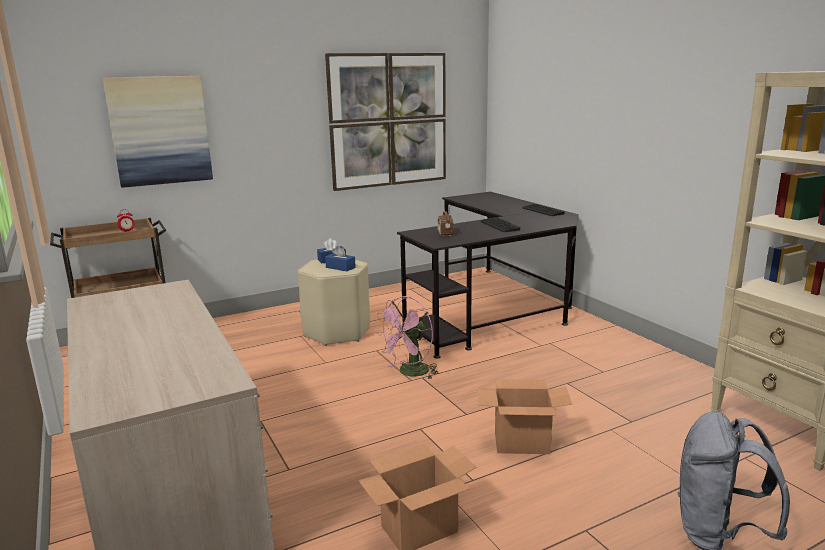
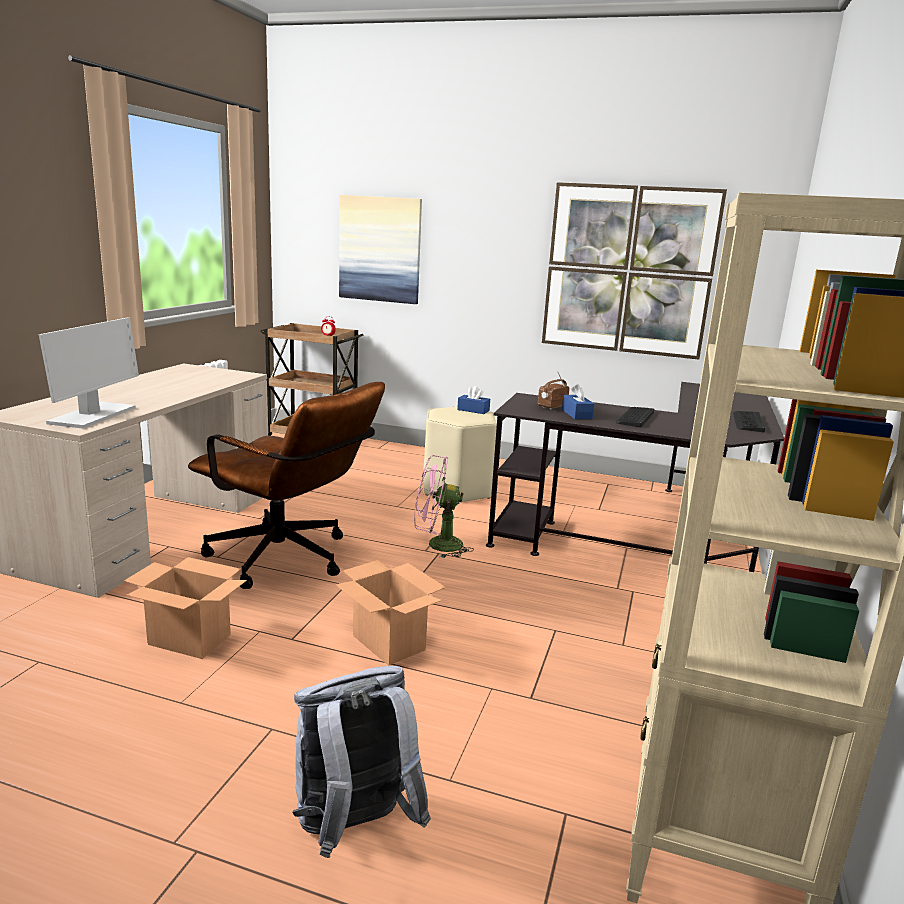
camera: 45 degrees right, 0 degrees up
blue tissue box [325,246,356,271] -> blue tissue box moved to [562,384,594,419]
none -> monitor [39,318,139,429]
none -> brown office chair [188,382,385,589]

